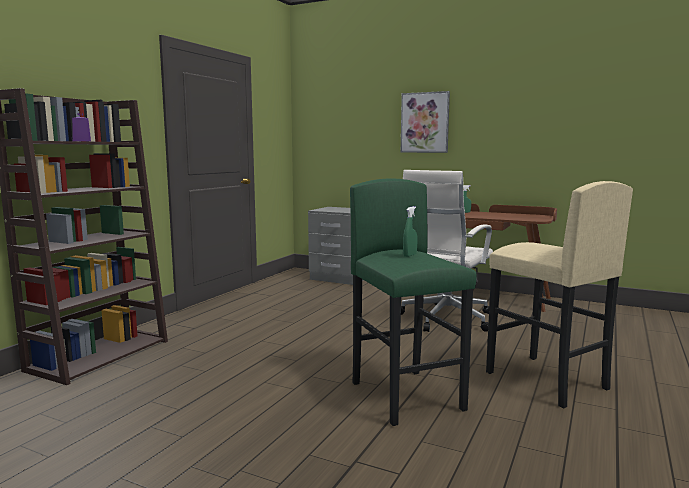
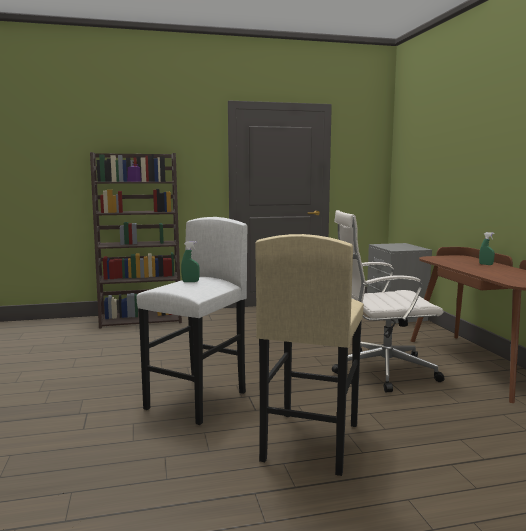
camera: 50 degrees right, 0 degrees up
green stool [350,178,477,426] -> white stool [137,217,247,425]
picture [401,91,450,153] -> none

